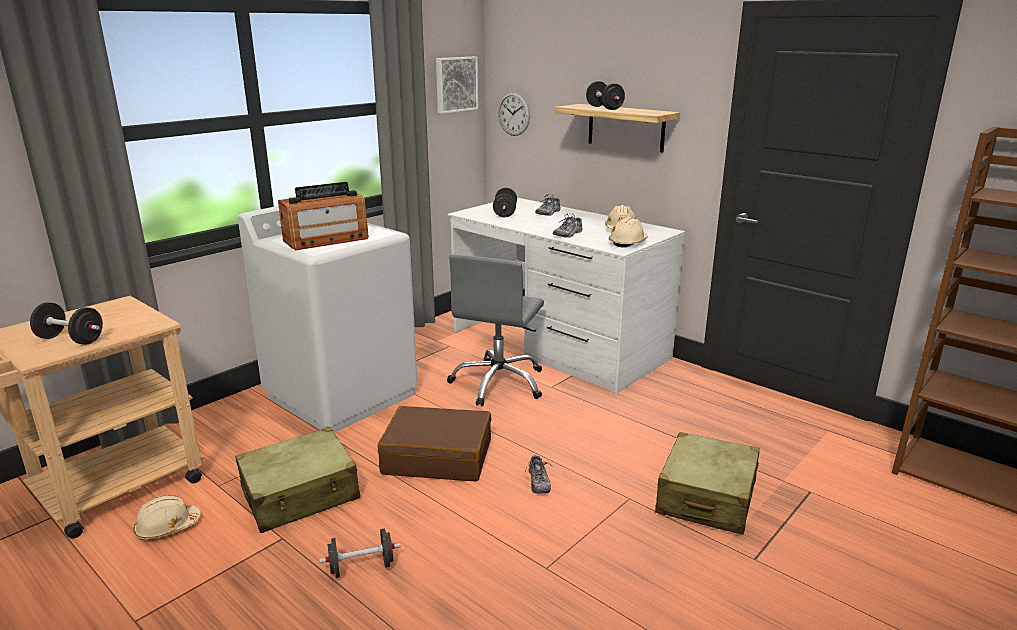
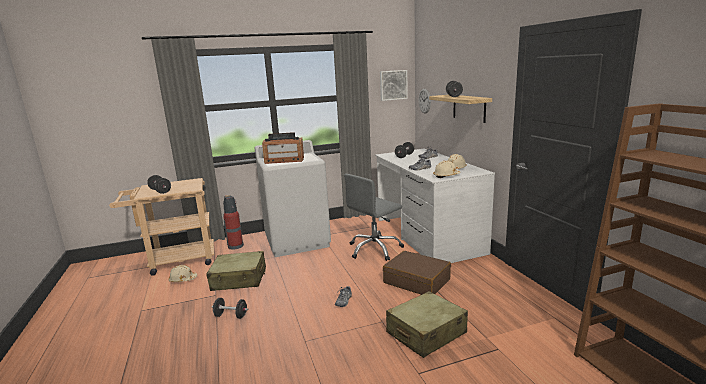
camera: 30 degrees right, 5 degrees down
brown suitcase [378,406,491,481] -> brown suitcase moved to [383,251,451,295]
none -> fire extinguisher [223,195,244,250]

